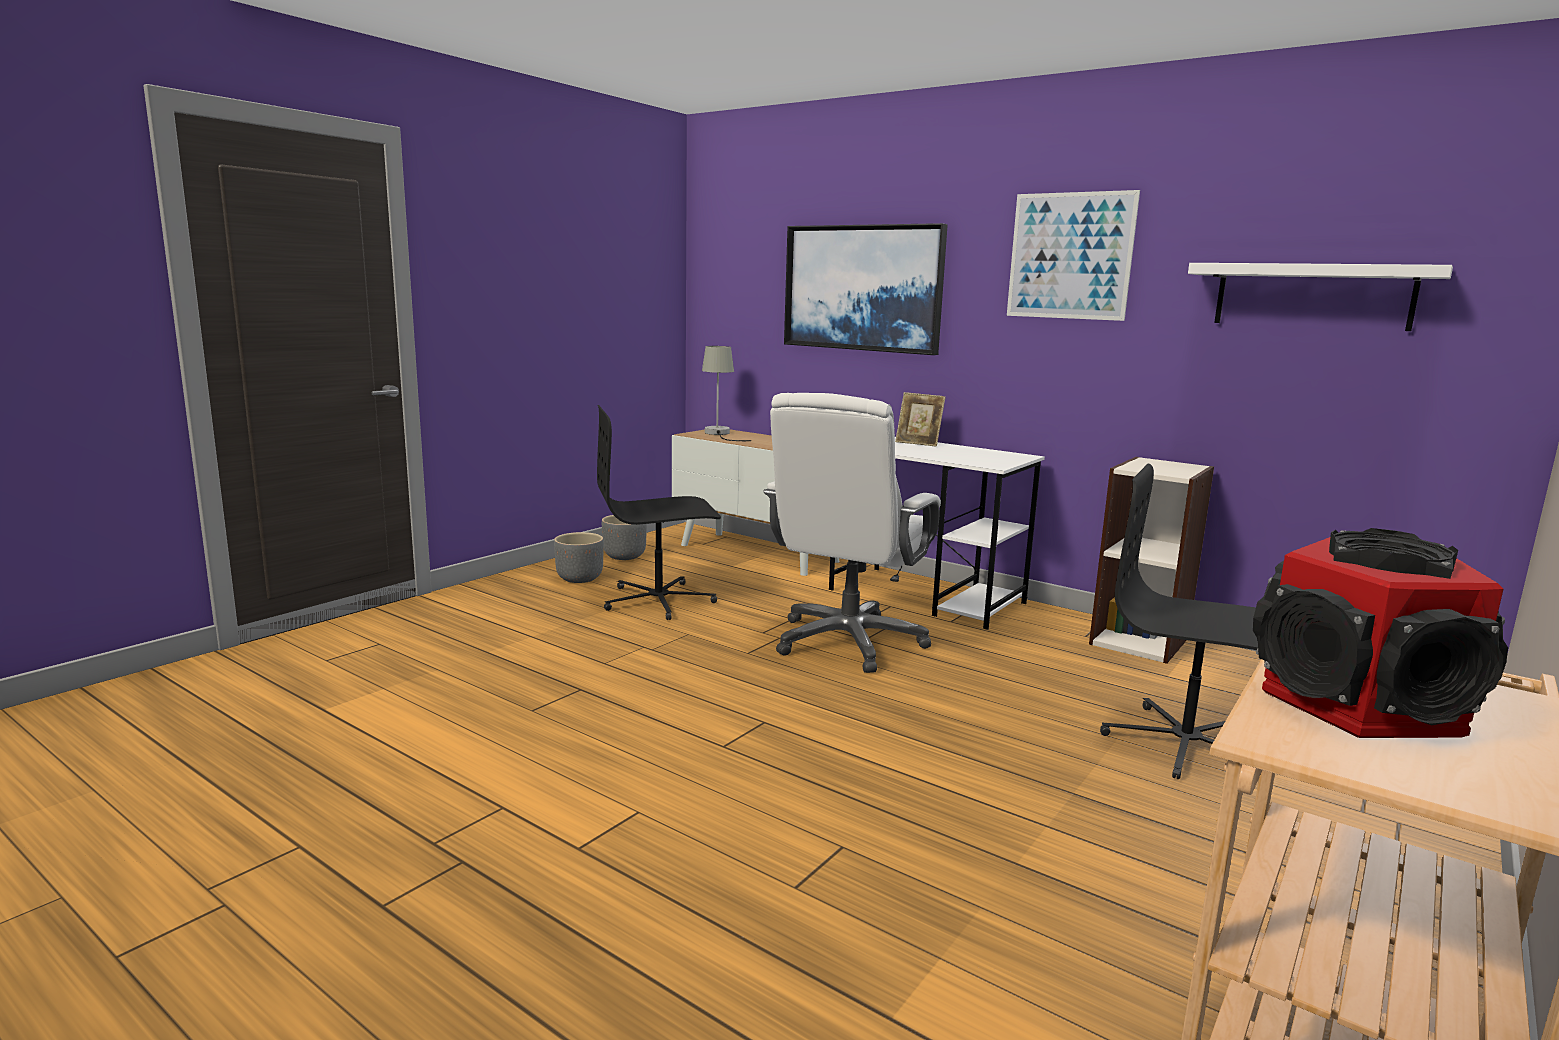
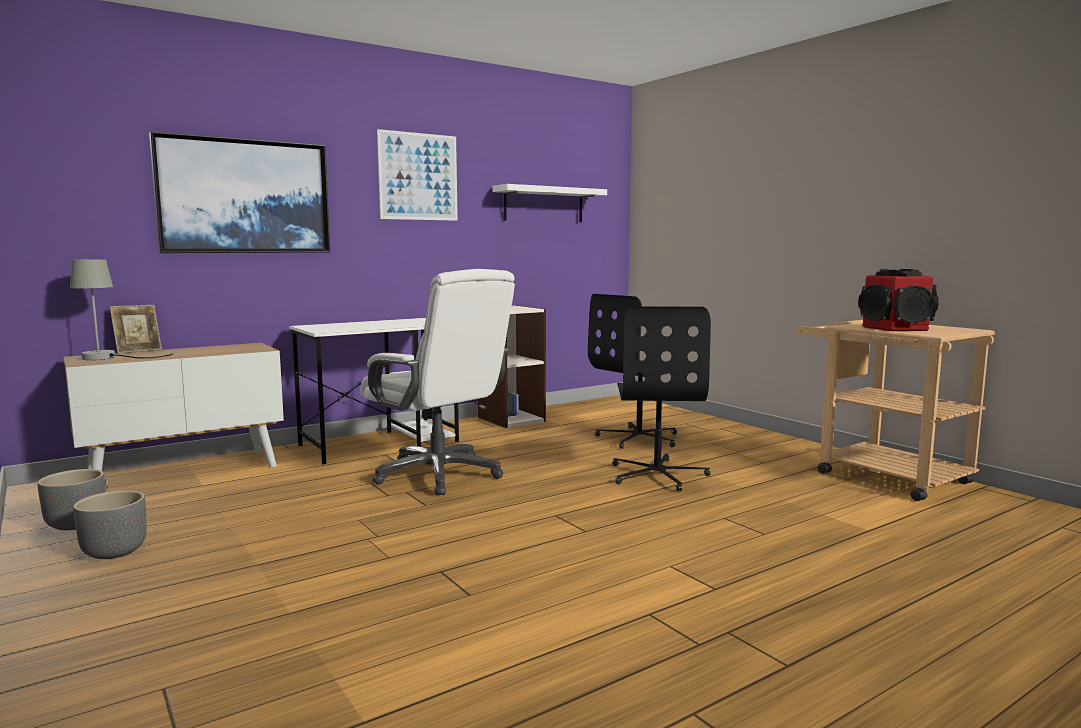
camera: 70 degrees left, 5 degrees down
black office chair [597,405,721,620] -> black office chair moved to [612,306,711,491]
picture frame [895,392,946,447] -> picture frame moved to [110,305,162,354]

